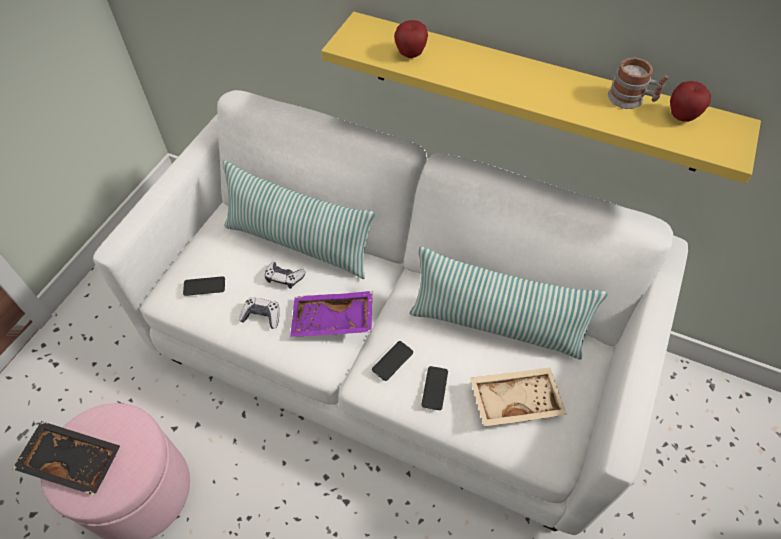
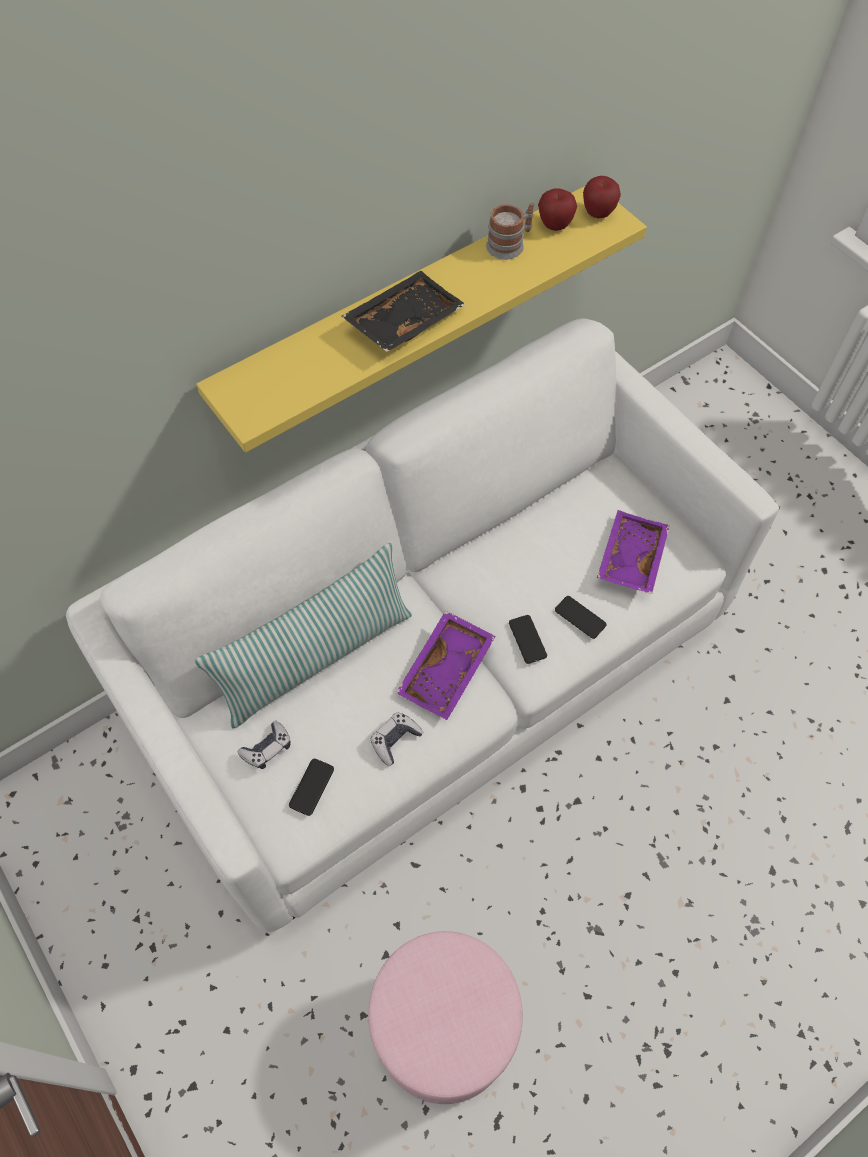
camera: 60 degrees left, 5 degrees up
black tray [12,421,120,496] -> black tray moved to [342,271,466,352]
game controller [265,262,305,289] -> game controller moved to [238,721,291,769]
apple [394,20,428,58] -> apple moved to [583,176,621,218]
pillow [410,247,608,360] -> none
beige tray [470,368,567,426] -> purple tray [597,510,670,594]

